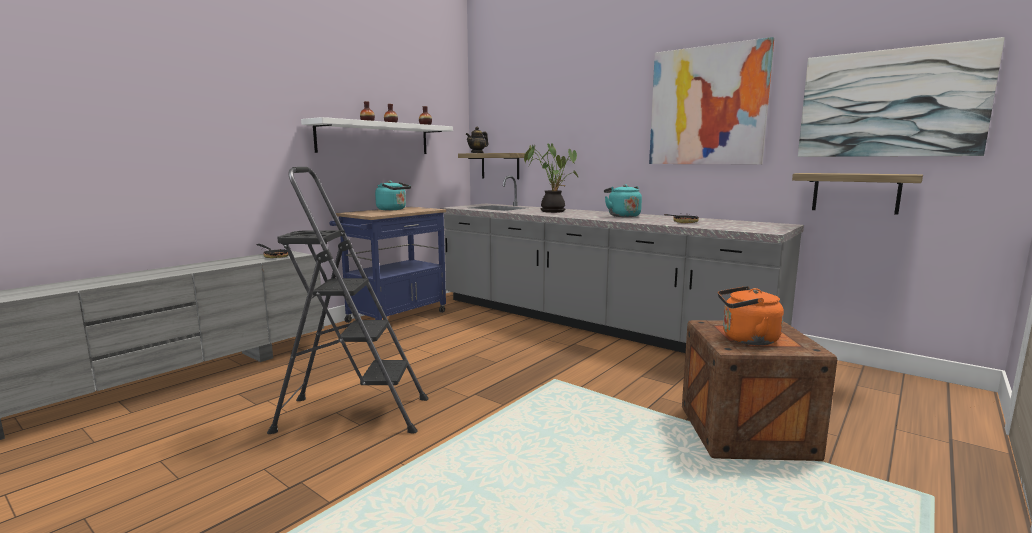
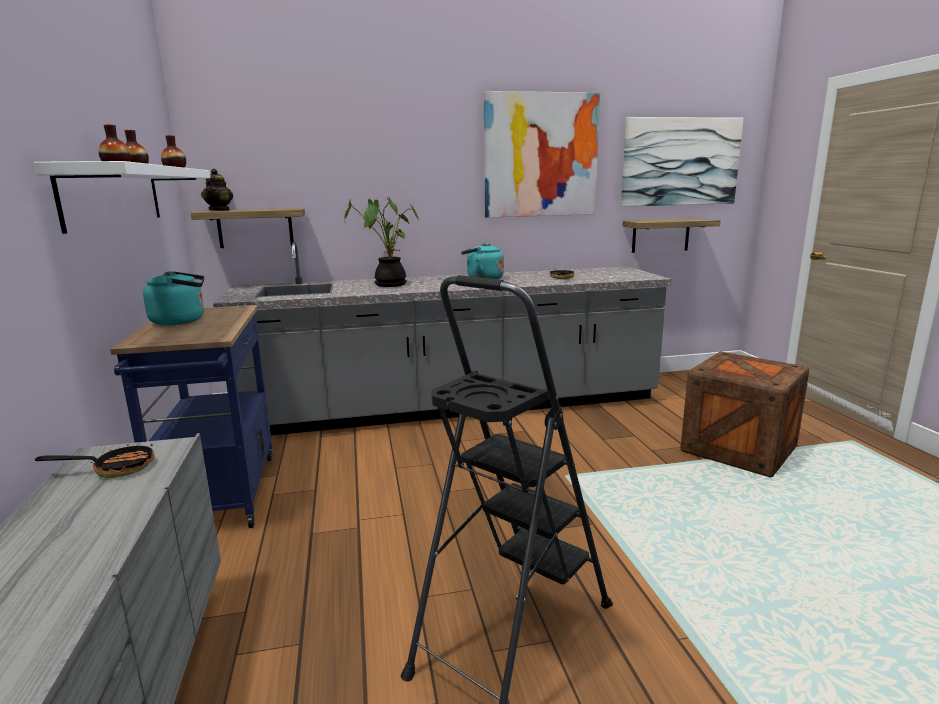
camera: 50 degrees left, 5 degrees up
orange kettle [718,286,784,345] -> none

